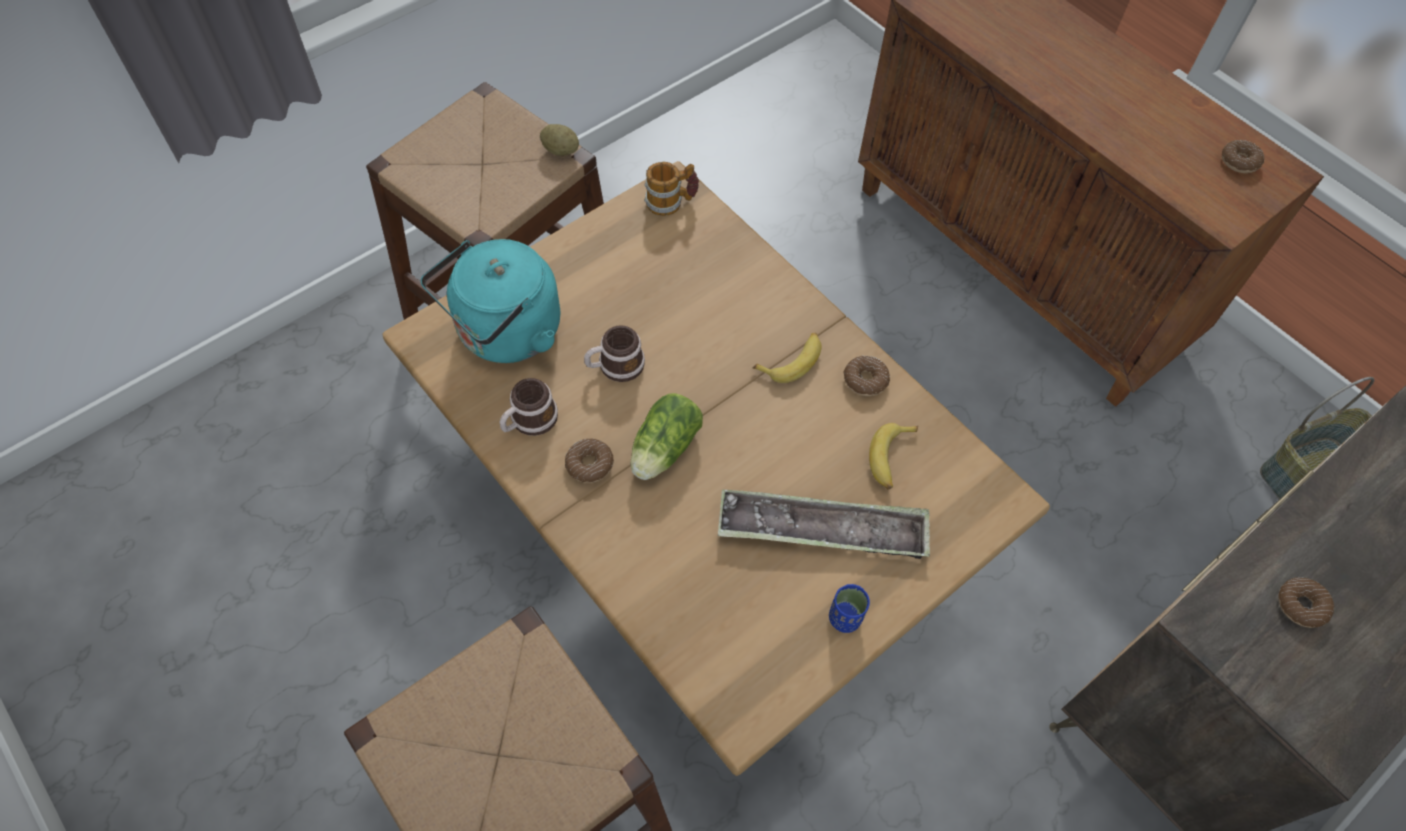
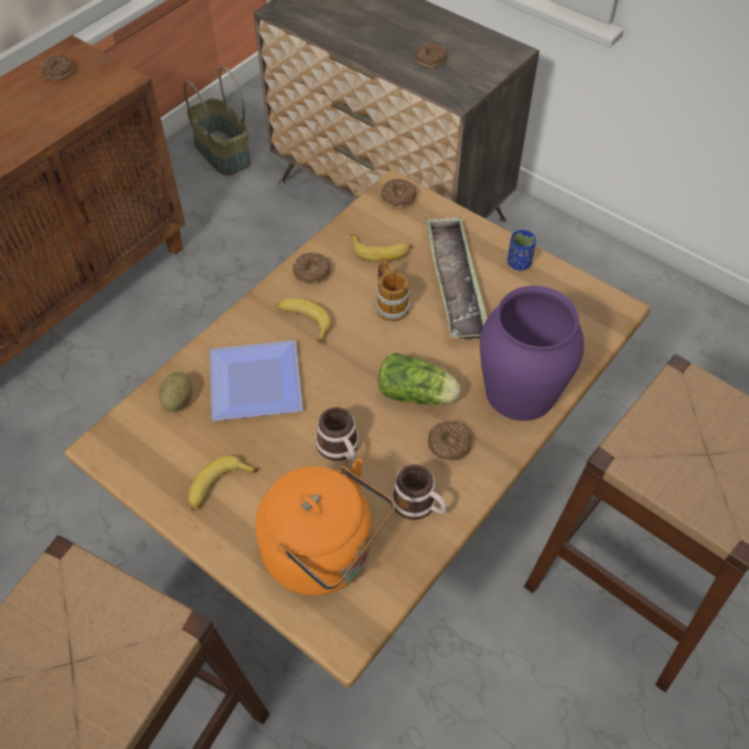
camera: 100 degrees left, 5 degrees down
turquoise kettle [421,239,560,363] -> orange kettle [256,458,394,596]
potato [540,124,579,156] -> potato moved to [159,372,193,412]
mug [644,162,699,216] -> mug moved to [375,258,411,321]
none -> banana [188,455,258,510]
none -> plate [210,340,303,421]
none -> donut [381,179,416,208]
none -> purple vase [480,286,584,421]

